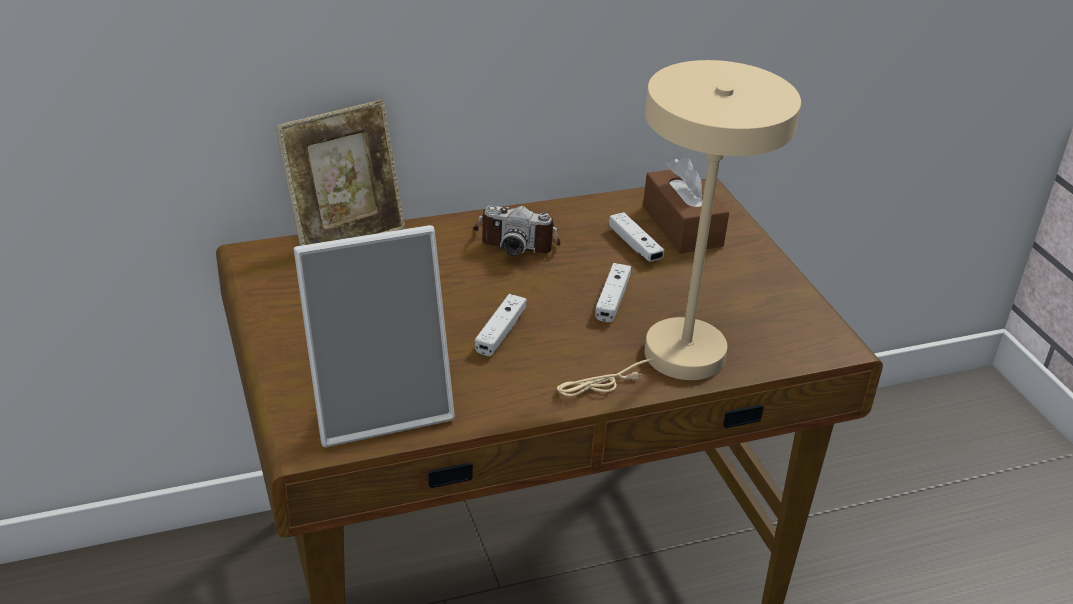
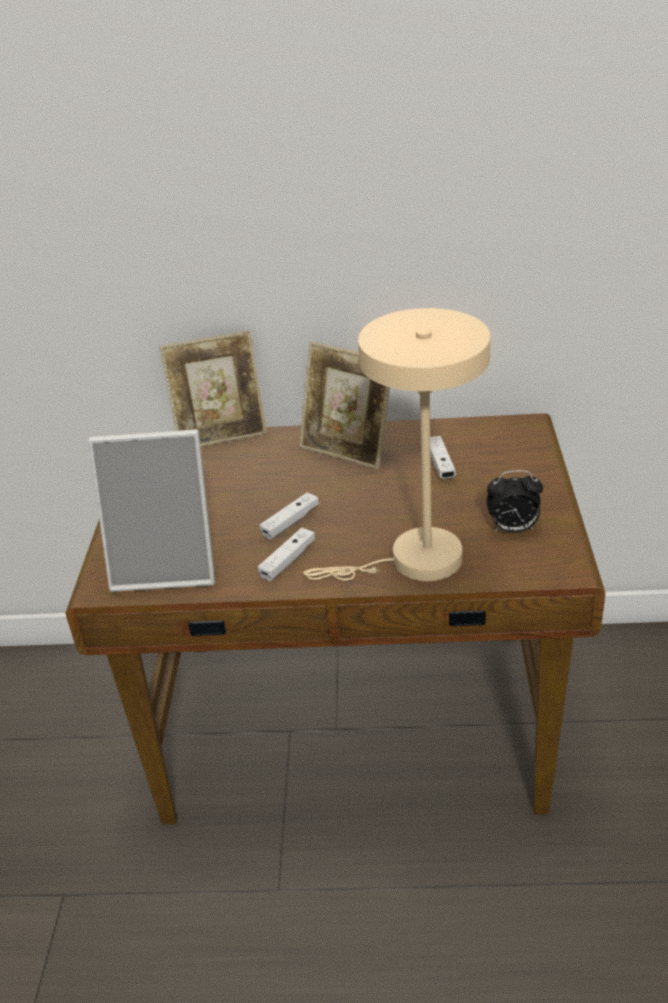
camera: 25 degrees right, 0 degrees up
camera [473,205,560,256] -> picture frame [299,341,390,469]
white game controller [595,263,631,322] -> white game controller moved to [258,528,315,581]
brown tissue box [643,157,729,253] -> none
none -> alarm clock [487,470,543,532]

